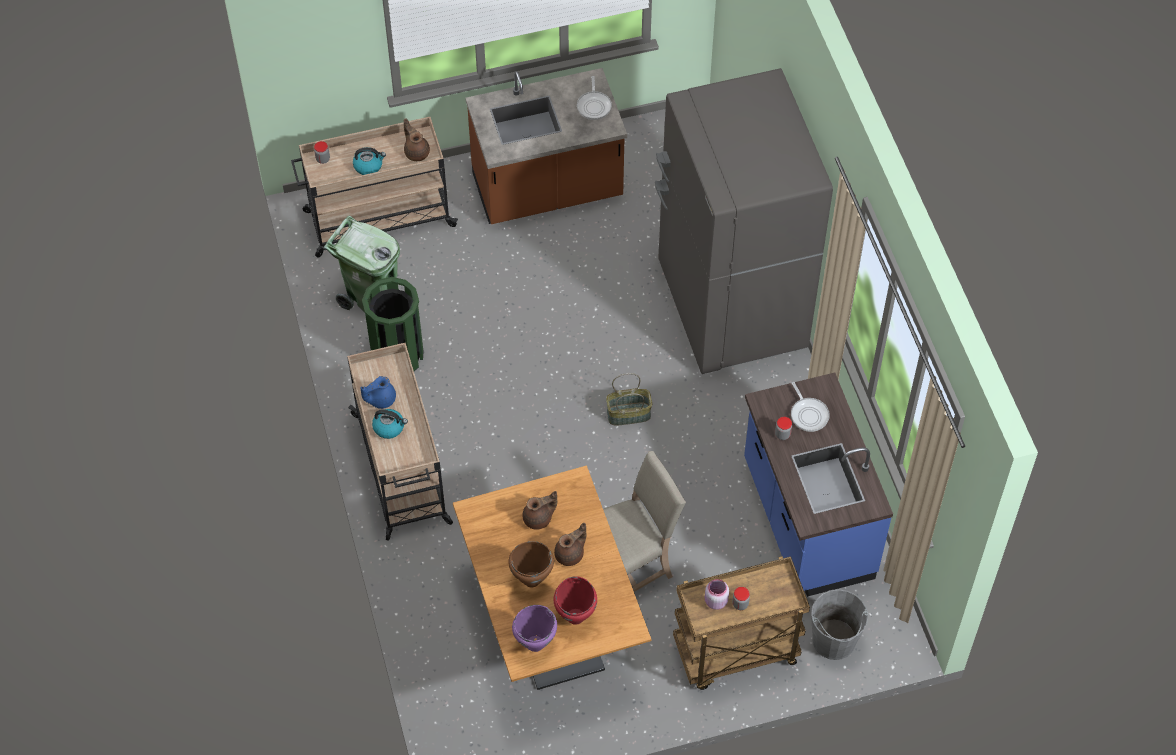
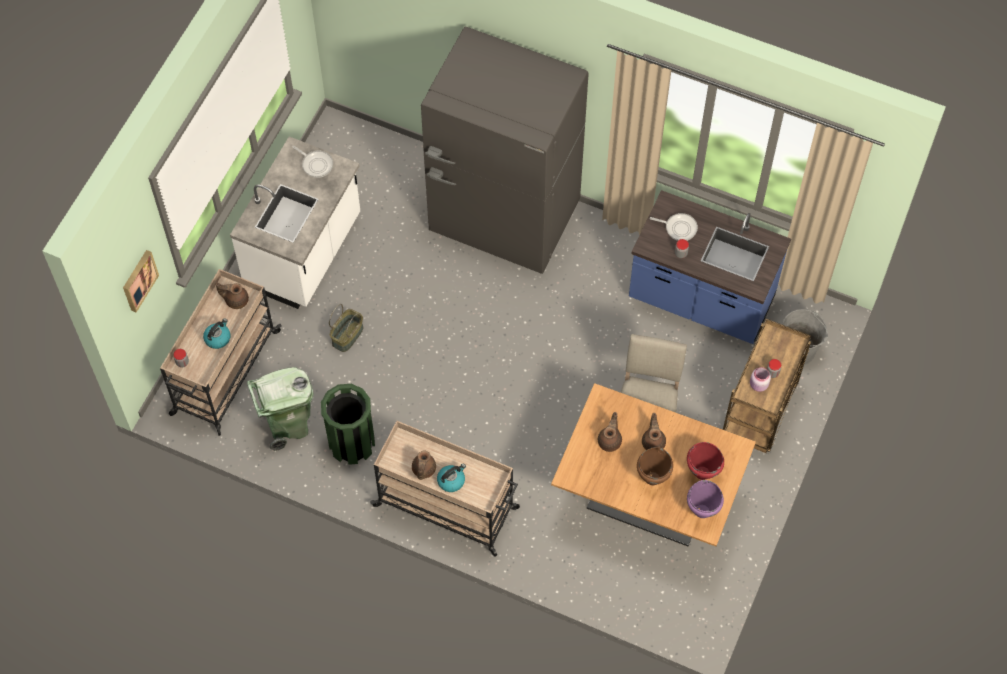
camera: 50 degrees left, 5 degrees up
blue teapot [360,376,396,409] -> brown teapot [412,450,436,480]
brown counter [466,68,627,224] -> white counter [230,137,360,309]
basket [606,373,652,425] -> basket moved to [329,304,364,352]
none -> picture [123,250,159,312]

